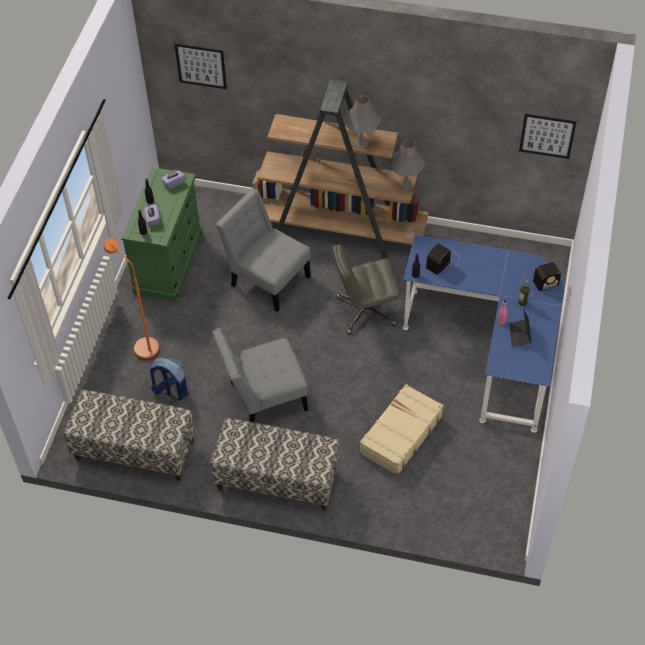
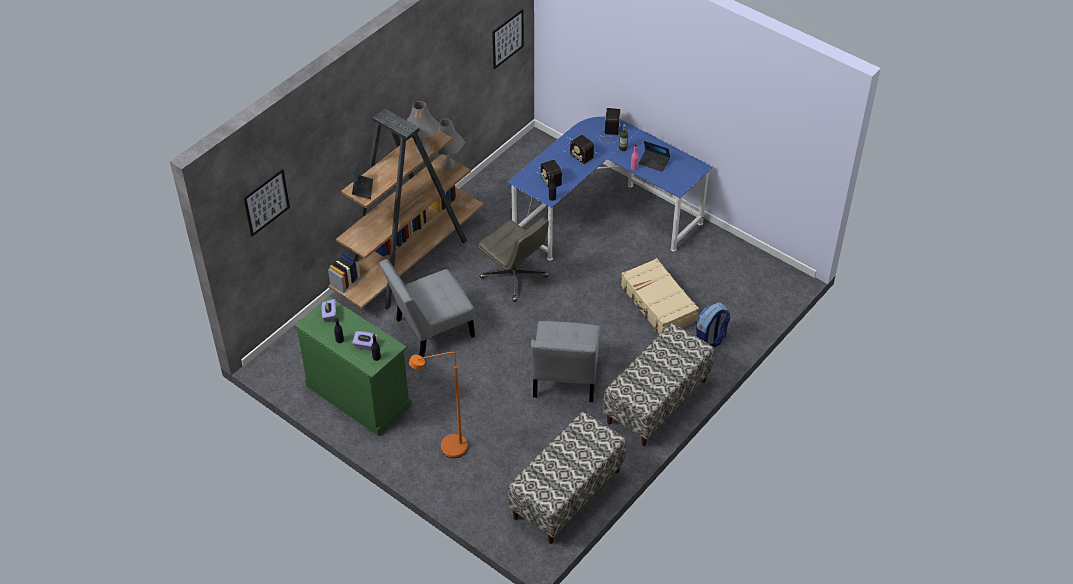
camera: 65 degrees left, 5 degrees down
backpack [149,357,188,400] -> backpack moved to [696,303,730,348]
grey office chair [333,244,400,334] -> grey office chair turned 60 degrees counterclockwise [478,217,549,302]
none -> laptop [352,162,373,199]
none -> radio [563,135,594,164]

